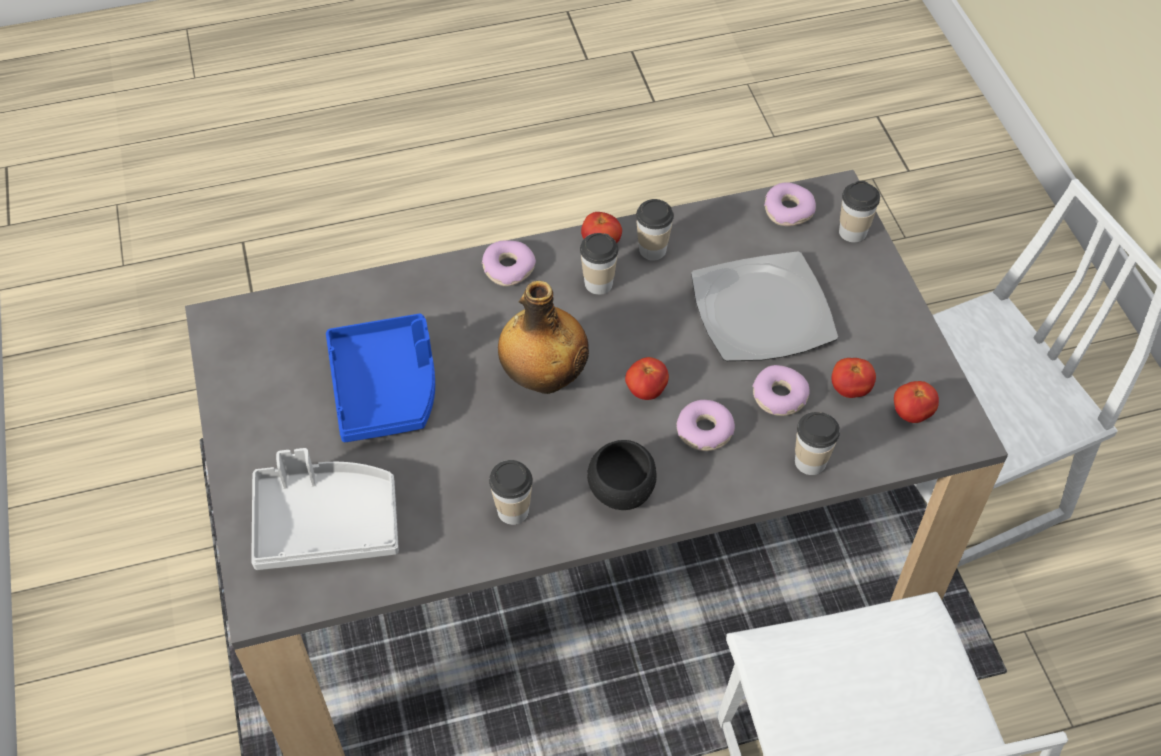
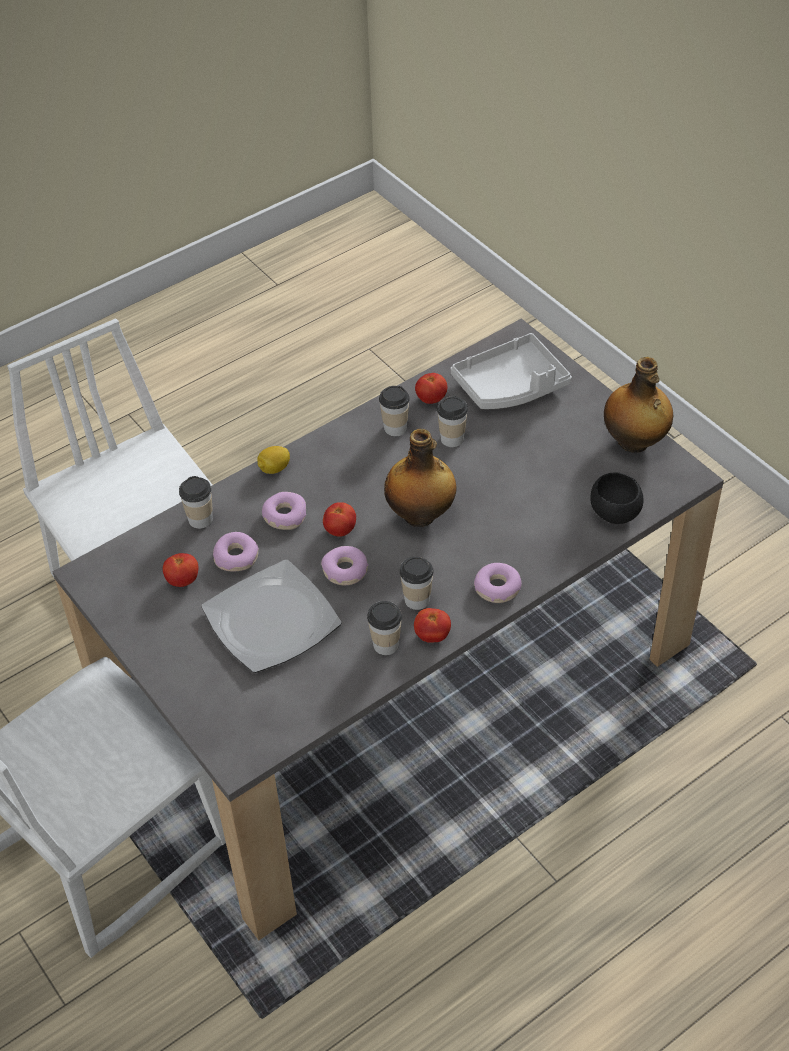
camera: 160 degrees right, 5 degrees down
blue tray [326,314,435,442] -> none
black bowl [587,440,656,510] -> black bowl moved to [590,472,644,524]
donut [764,183,816,226] -> donut moved to [321,546,368,585]
cup [839,181,880,243] -> cup moved to [437,396,468,447]
tomato [894,381,939,423] -> tomato moved to [415,373,447,404]
none -> lemon [257,446,290,474]
none -> bottle [604,357,673,453]

